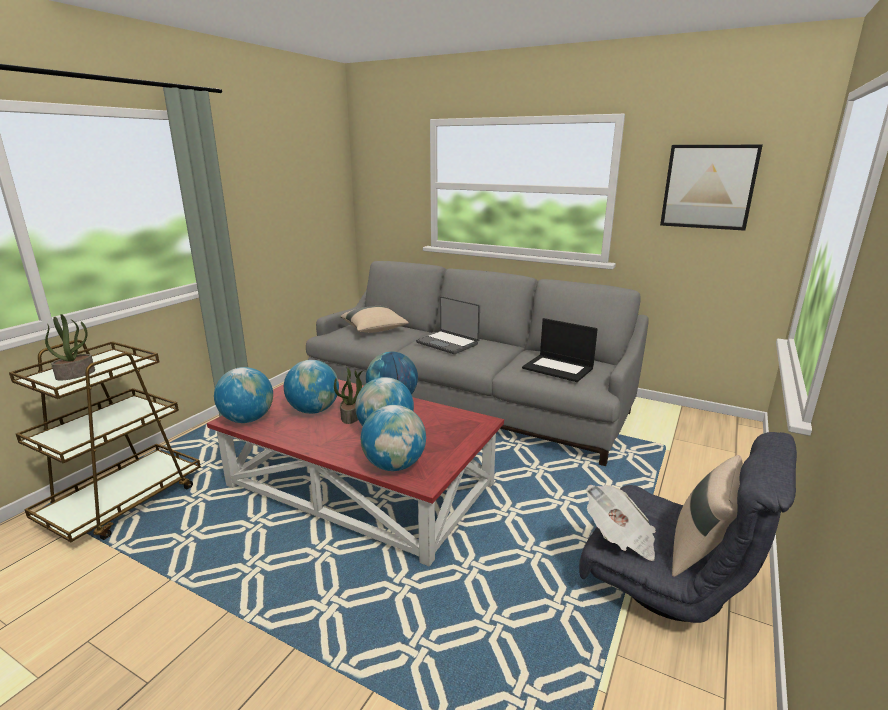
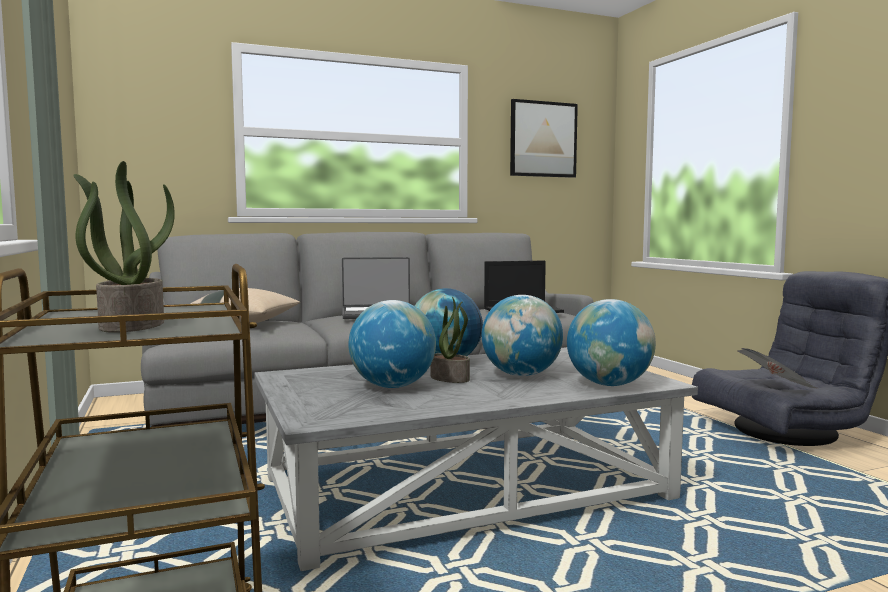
camera: 50 degrees left, 15 degrees down
red coffee table [207,379,504,566] -> grey coffee table [254,347,698,571]
globe [214,367,273,423] -> none
beige pillow [672,455,743,577] -> none

